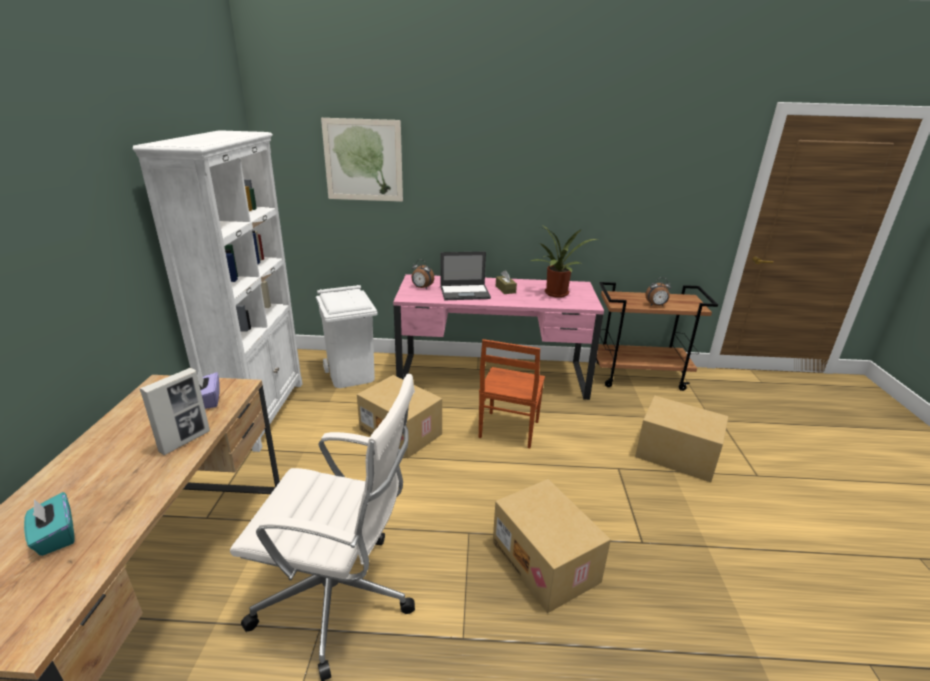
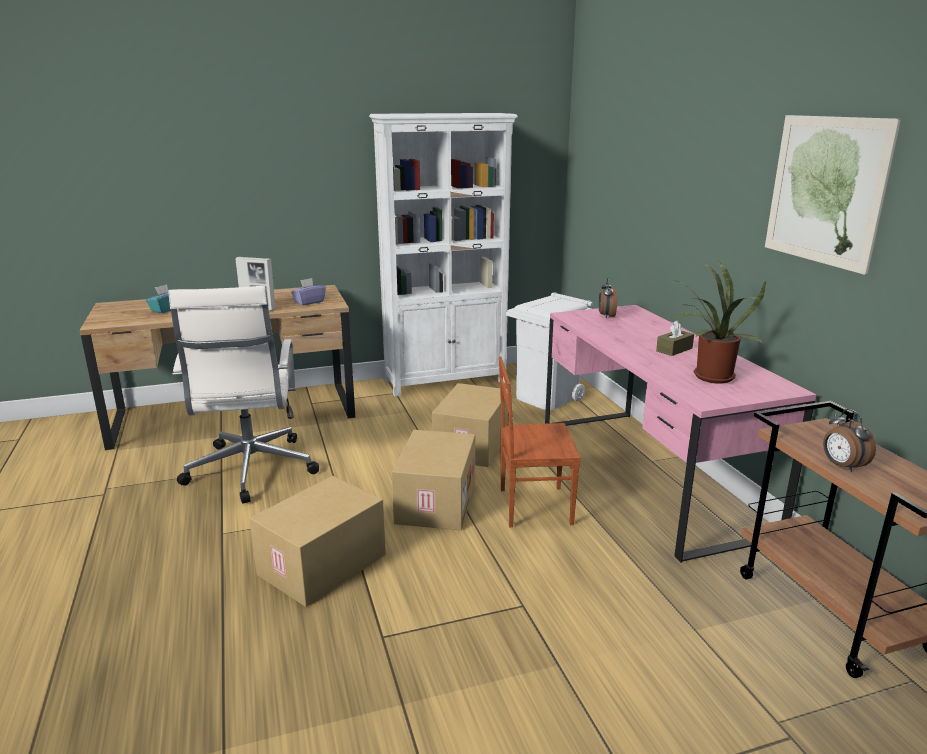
camera: 70 degrees right, 5 degrees down
picture [321,118,403,202] -> picture moved to [765,115,901,275]
laptop [440,251,491,300] -> none
cardboard box [635,395,728,482] -> cardboard box moved to [392,430,475,530]

